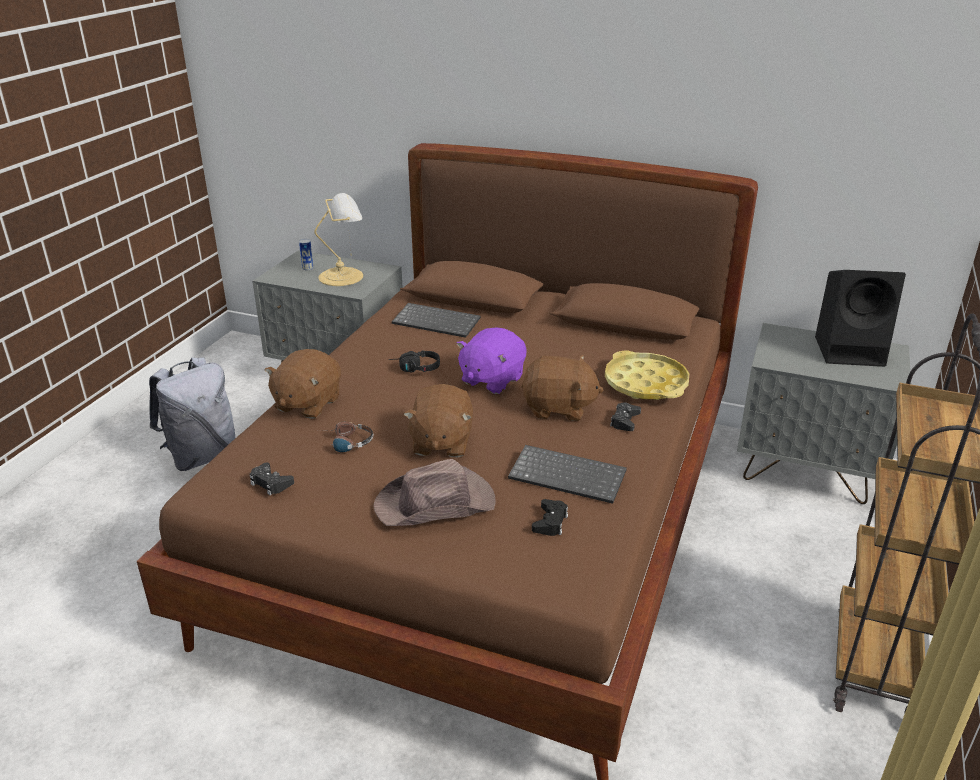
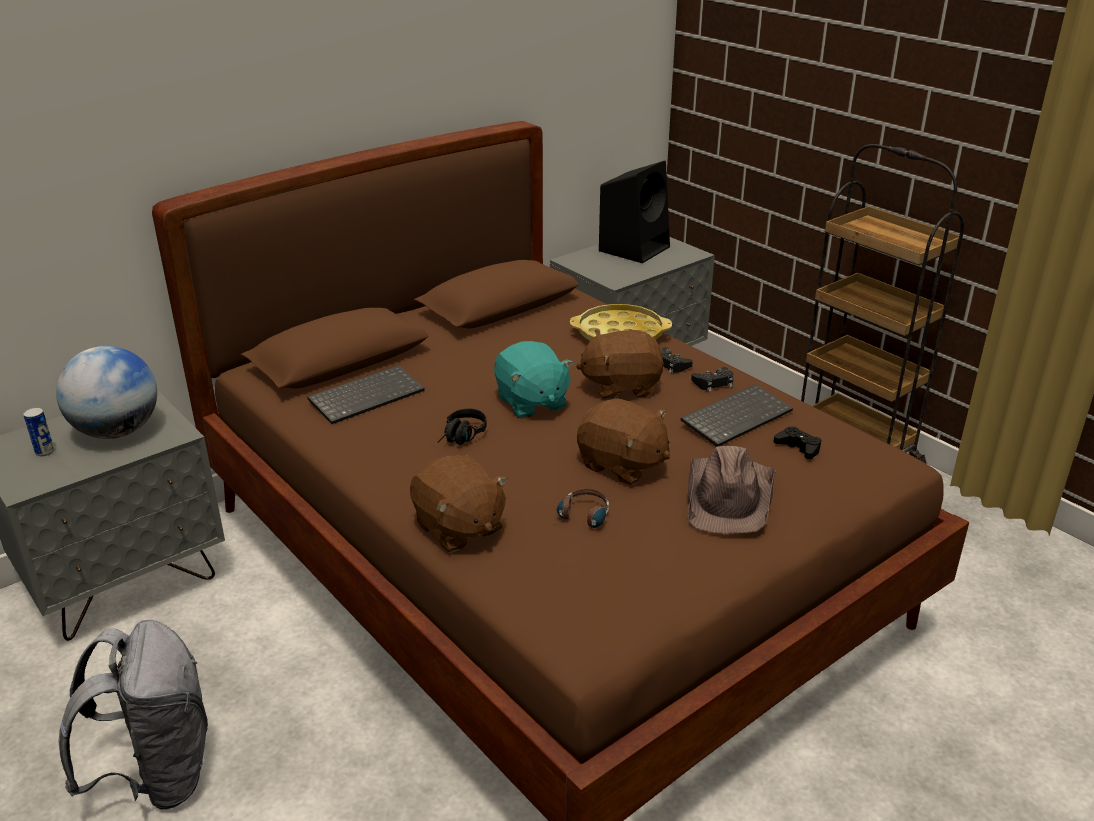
camera: 60 degrees left, 0 degrees up
black game controller [250,463,294,495] -> black game controller moved to [691,367,734,392]
table lamp [314,193,363,286] -> globe [56,346,157,439]
purple plush toy [456,327,527,394] -> turquoise plush toy [494,341,574,418]
brown plush toy [521,355,604,421] -> brown plush toy turned 135 degrees counterclockwise [576,329,663,399]

